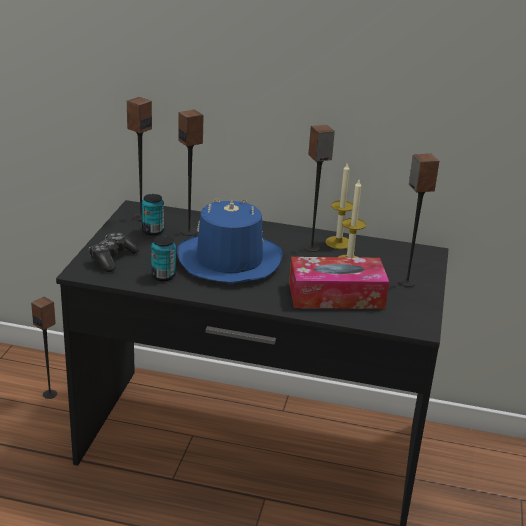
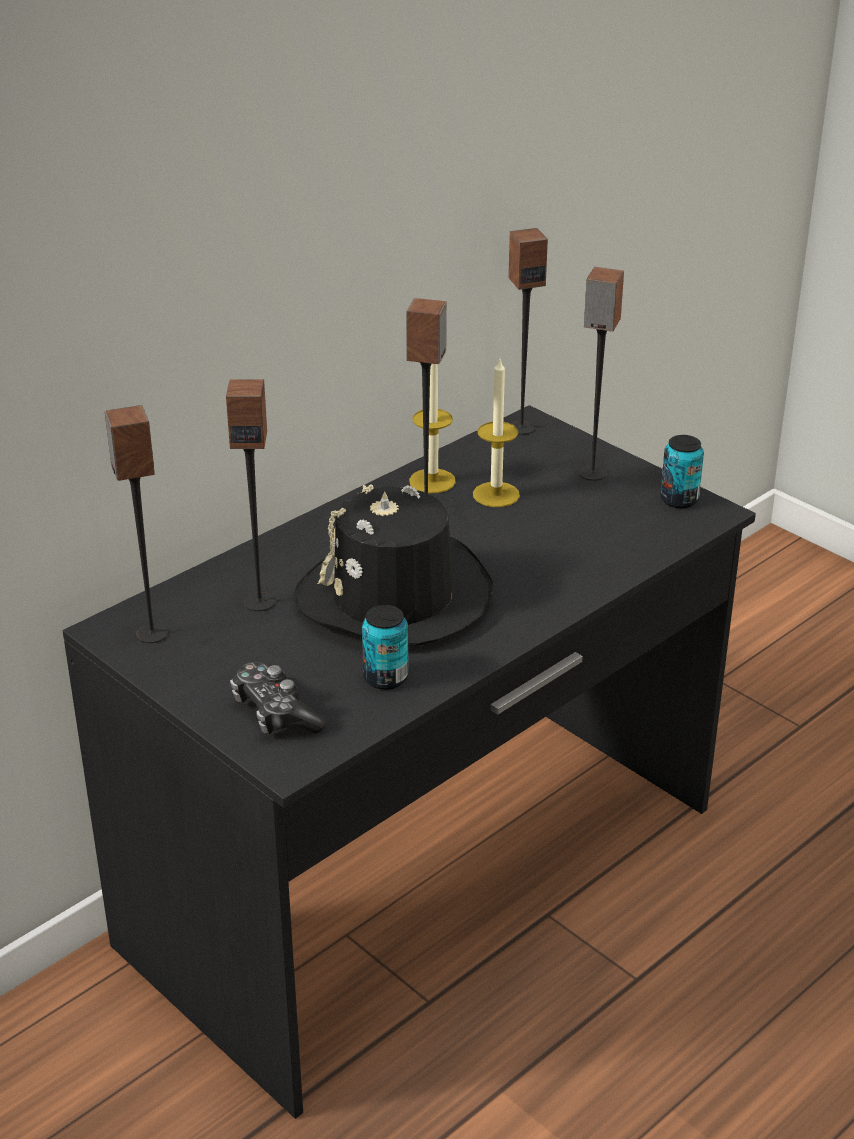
camera: 55 degrees left, 5 degrees up
speaker [31,297,57,399] -> speaker moved to [508,228,548,435]
can [142,194,164,236] -> can moved to [660,435,704,508]
blue hat [177,199,283,283] -> black hat [293,484,493,646]
tissue box [289,257,389,309] -> none

